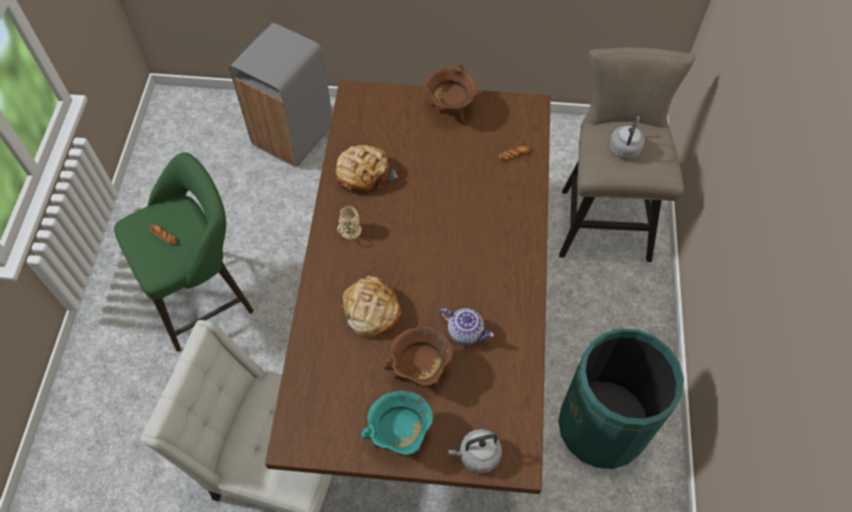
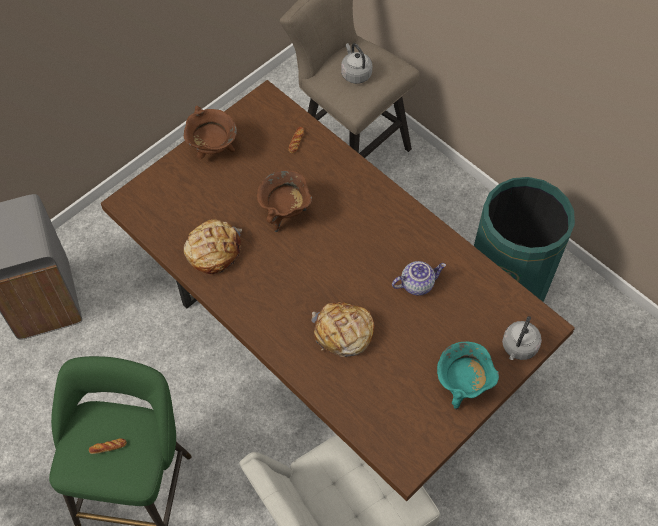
camera: 50 degrees left, 0 degrees up
beige mug [337,206,362,239] -> none
brown cooking pot [383,327,453,386] -> brown cooking pot moved to [257,170,312,232]

